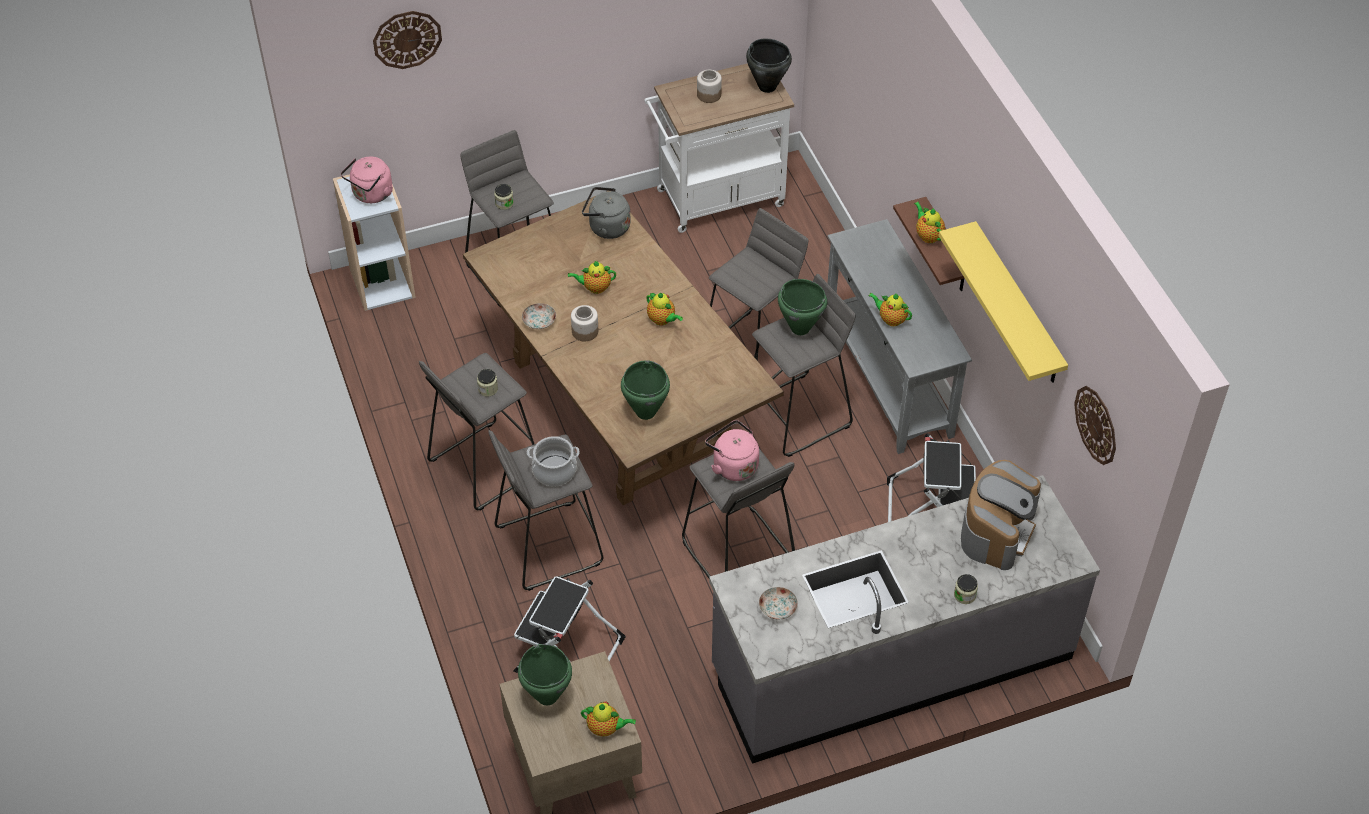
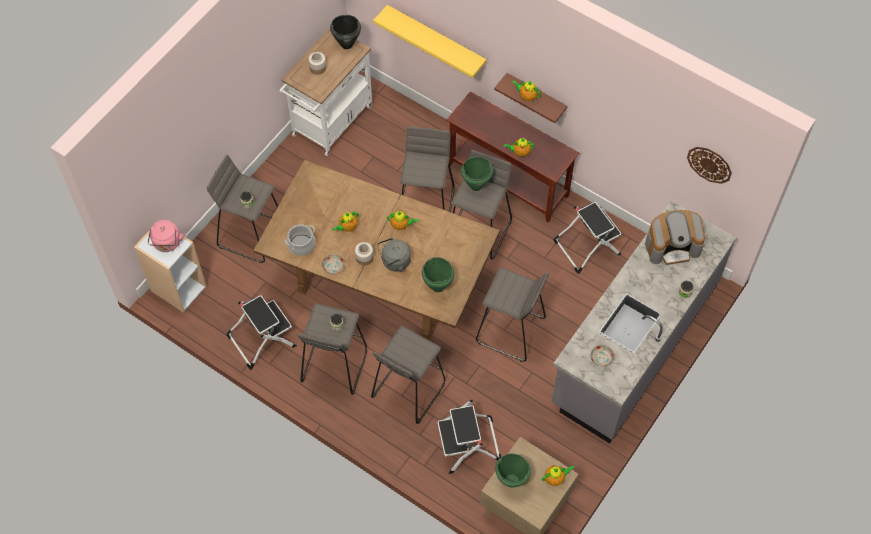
camera: 35 degrees left, 10 degrees up
wall clock [373,11,442,69] -> none
cooking pot [527,436,580,486] -> cooking pot moved to [285,224,315,256]
grey kettle [582,187,631,239] -> grey kettle moved to [377,238,411,272]
pink kettle [705,420,759,481] -> none
grey console table [827,219,972,454] -> brown console table [446,92,579,223]
yellow shelf [939,221,1068,383] -> yellow shelf moved to [373,5,487,78]
coffee machine [961,460,1041,570] -> coffee machine turned 90 degrees clockwise [645,210,705,265]
none -> step ladder [226,295,297,370]

